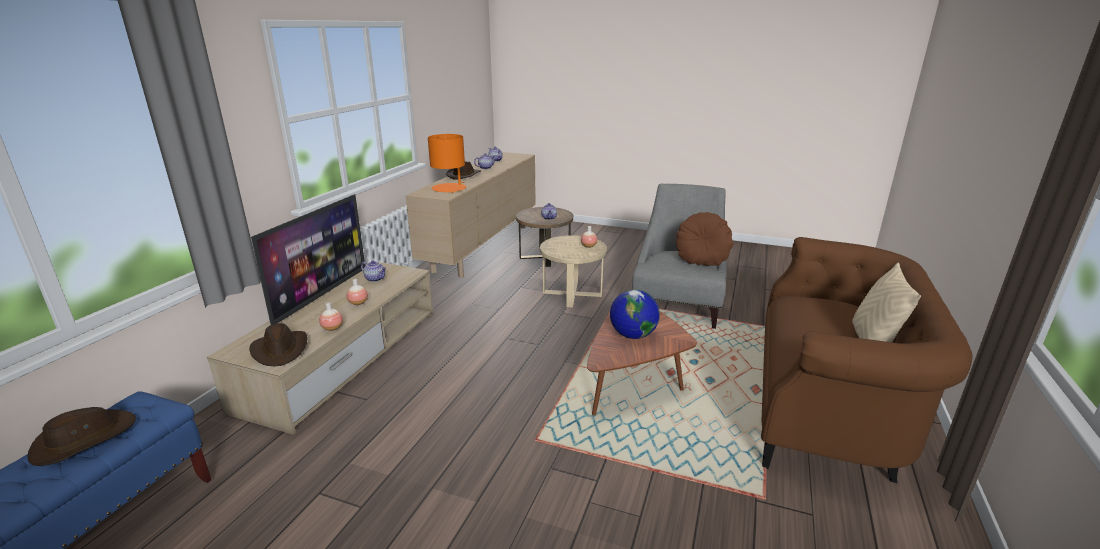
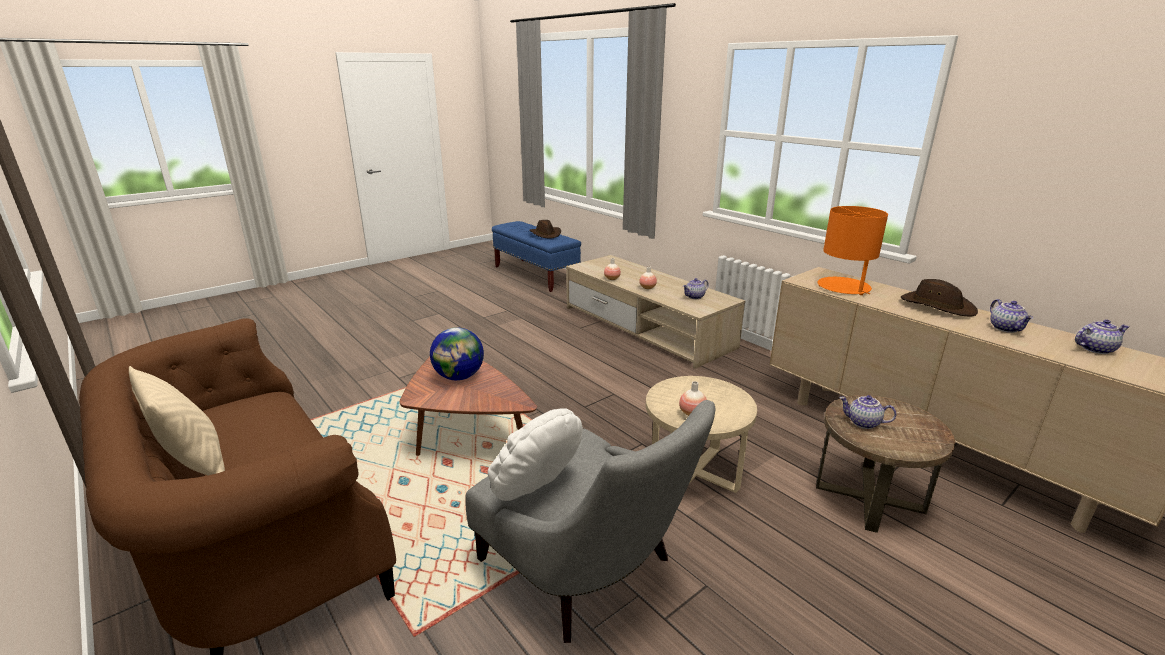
camera: 120 degrees right, 0 degrees up
brown hat [249,323,308,366] -> none
television [251,194,365,325] -> none
brown pillow [676,212,734,266] -> white pillow [488,408,583,501]

